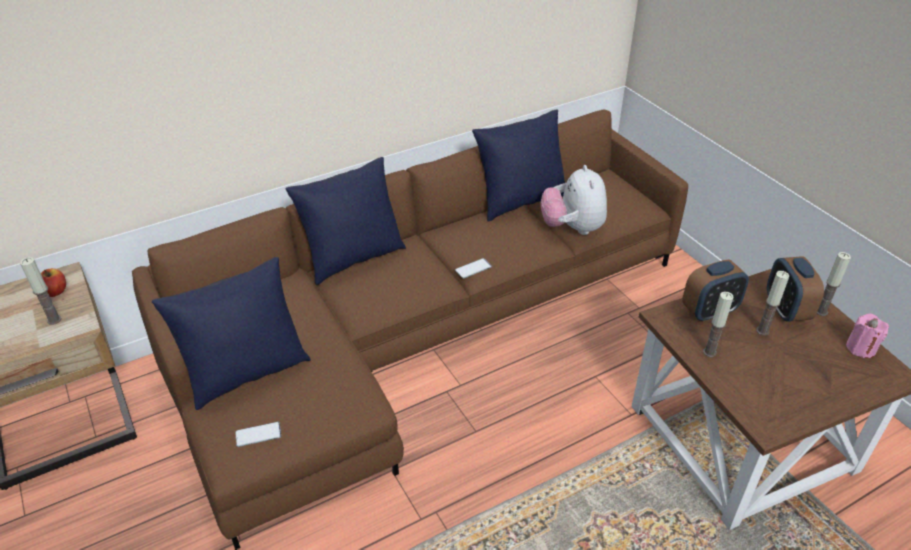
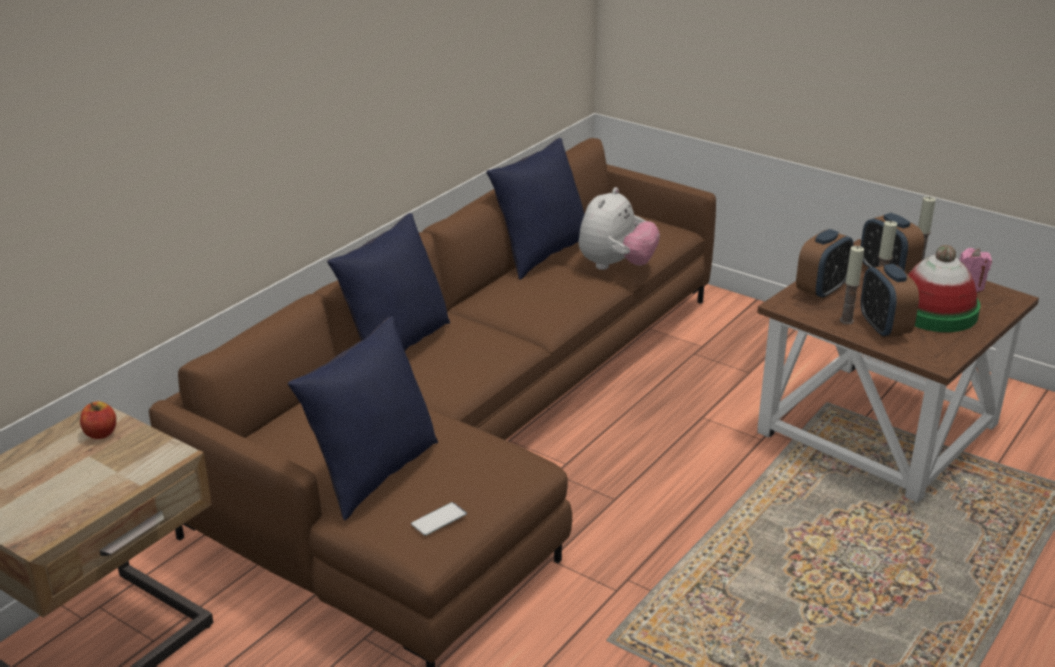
camera: 25 degrees left, 10 degrees down
candle [20,257,62,325] -> none
phone [455,258,492,278] -> none
plush toy [540,165,607,235] -> plush toy turned 120 degrees counterclockwise [579,187,660,270]
none -> alarm clock [861,264,919,338]
none -> hat [908,245,981,332]

